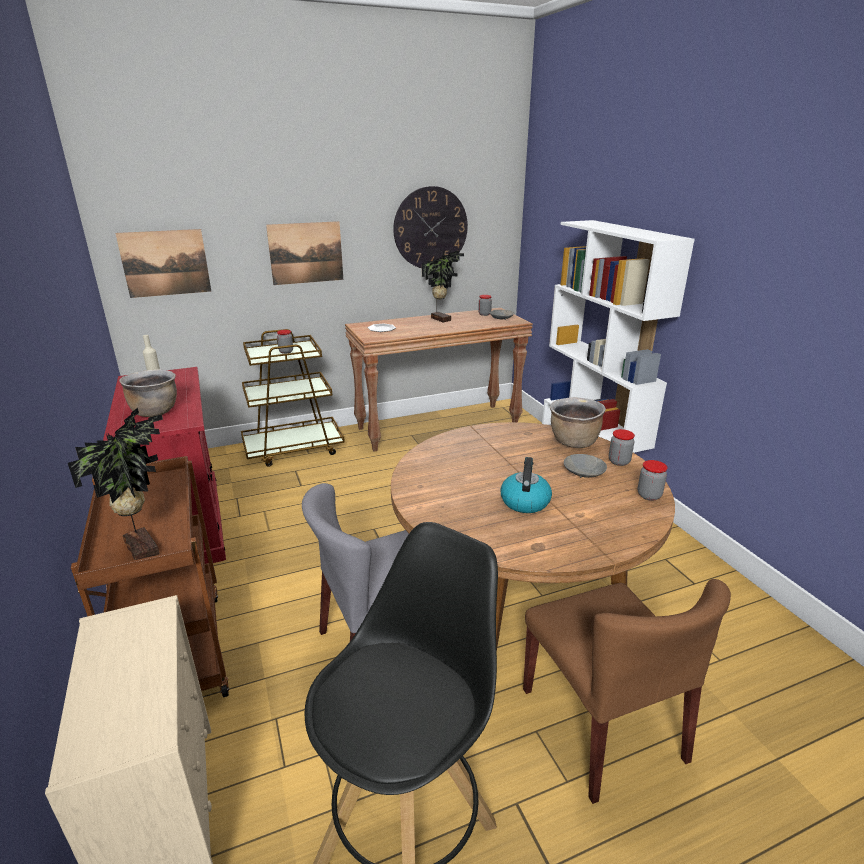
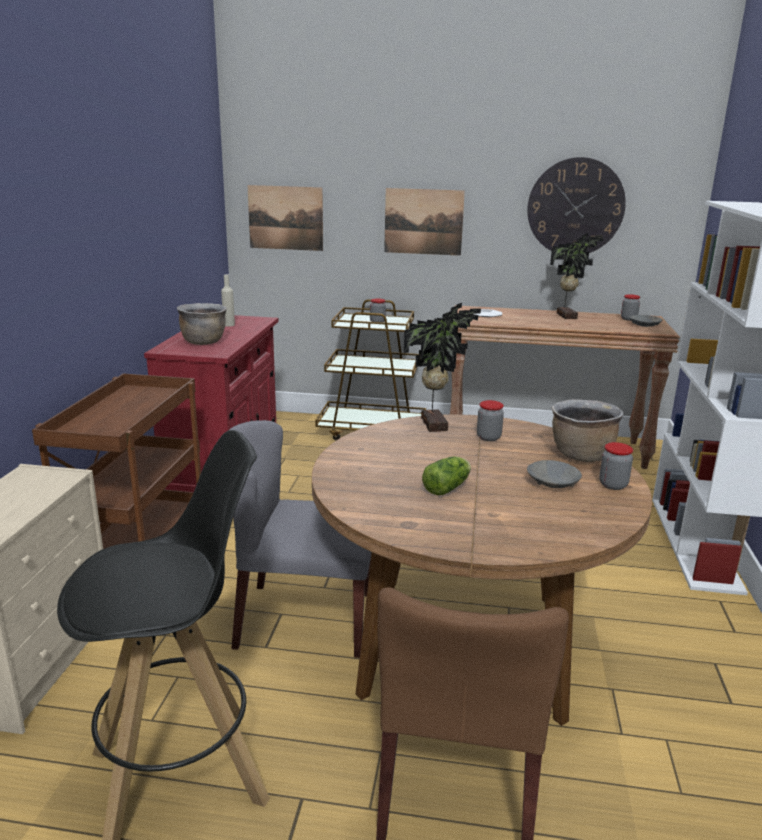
camera: 30 degrees right, 5 degrees down
potted plant [68,408,163,560] -> potted plant moved to [404,303,481,432]
kettle [500,457,552,513] -> lettuce [422,456,471,495]
jar [638,460,667,501] -> jar moved to [477,400,504,441]

